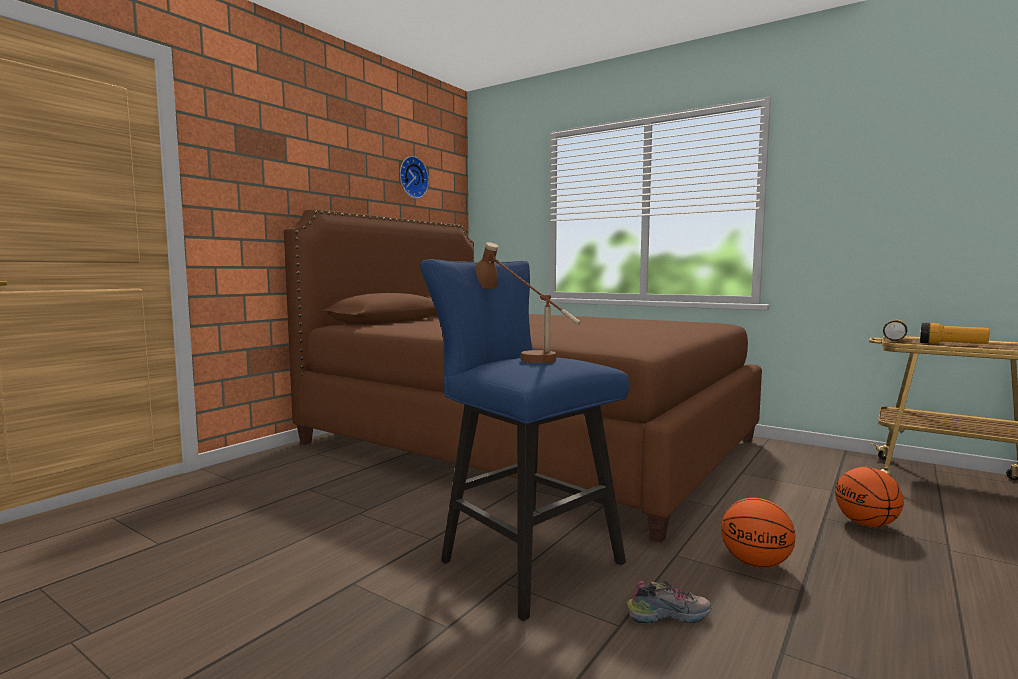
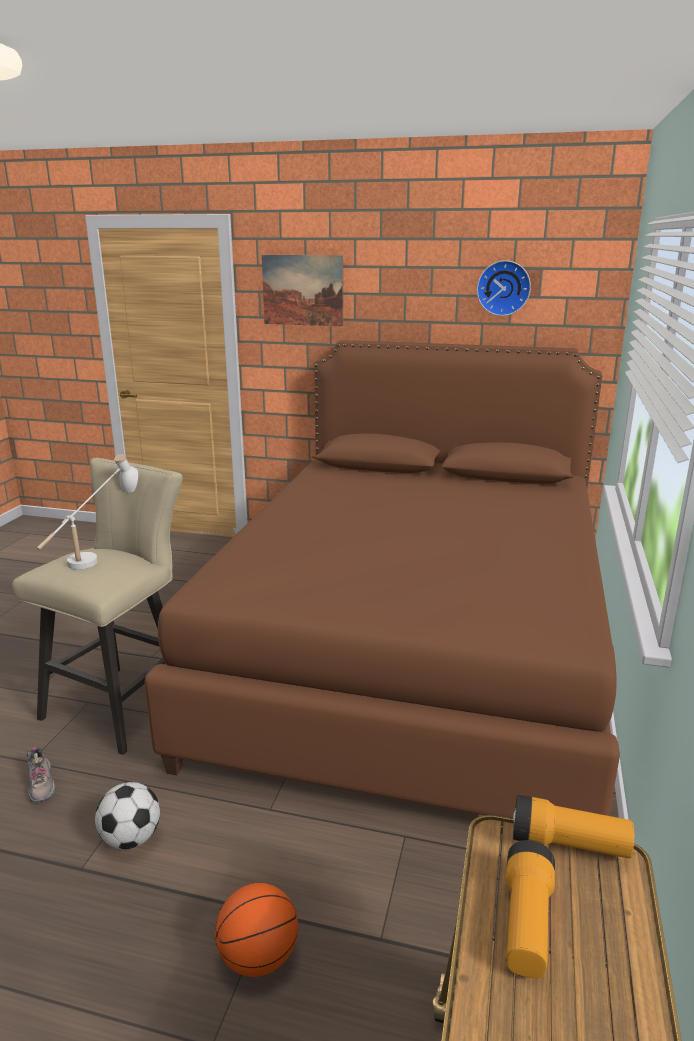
camera: 70 degrees right, 15 degrees up
blue stool [420,259,629,621] -> beige stool [12,458,183,755]
brown table lamp [475,242,581,363] -> white table lamp [37,454,138,570]
basketball [721,498,795,568] -> football [95,782,160,849]
none -> picture [262,255,343,326]

